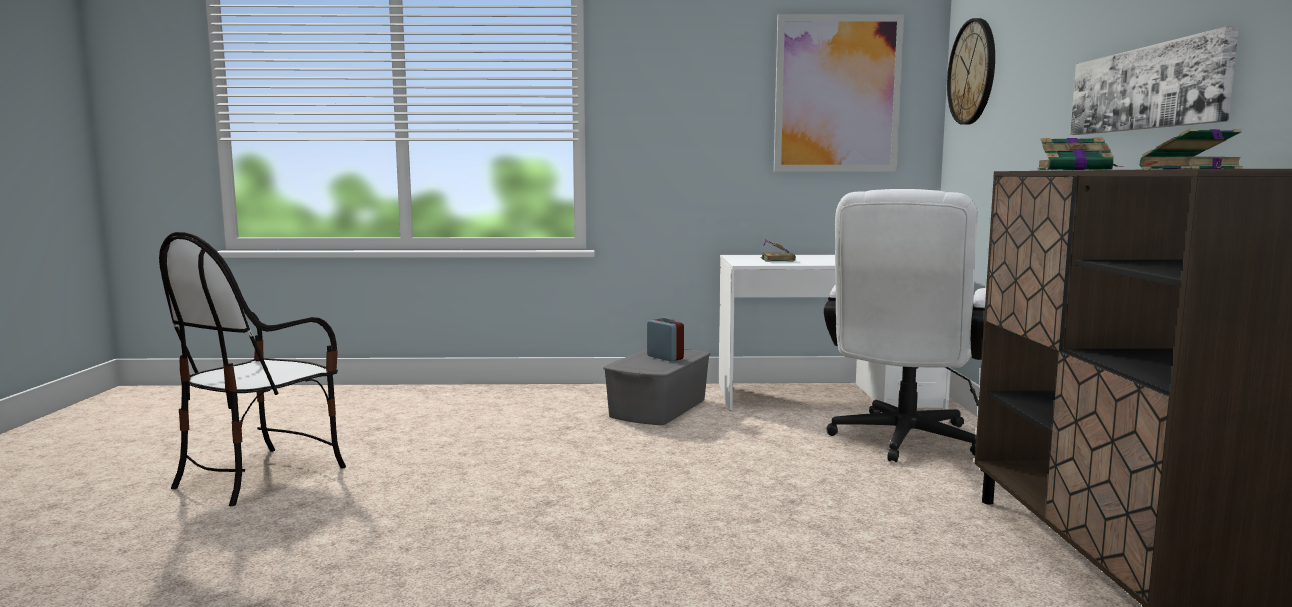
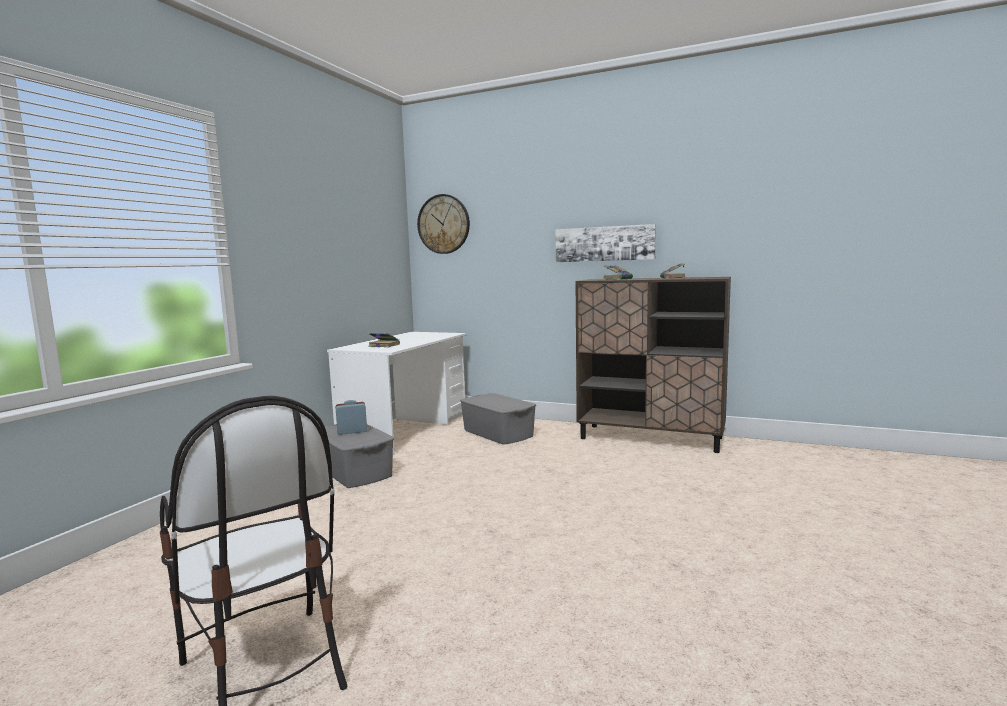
camera: 65 degrees left, 0 degrees up
picture [774,14,904,172] -> none
white office chair [824,189,986,462] -> grey storage box [460,393,536,445]

